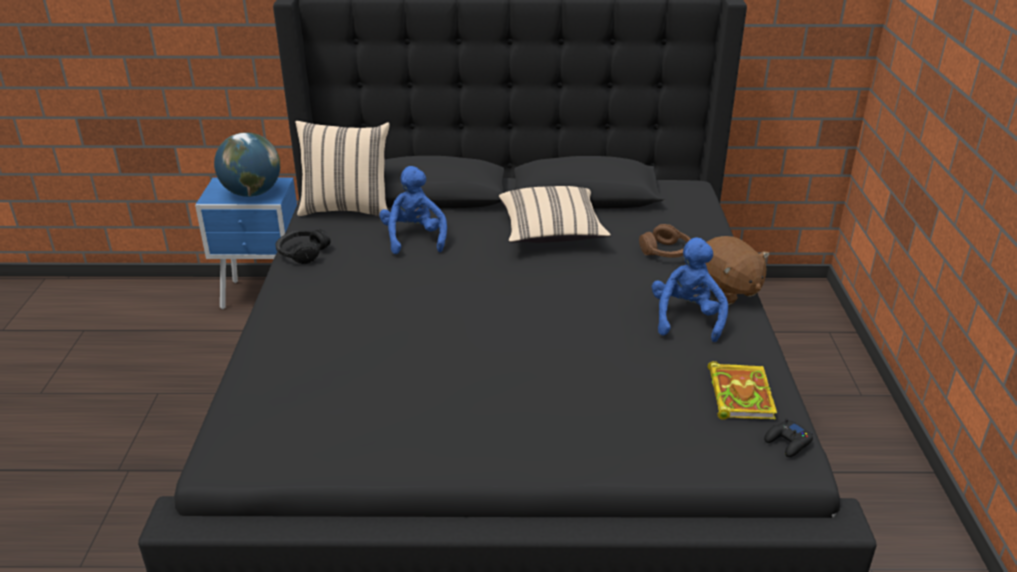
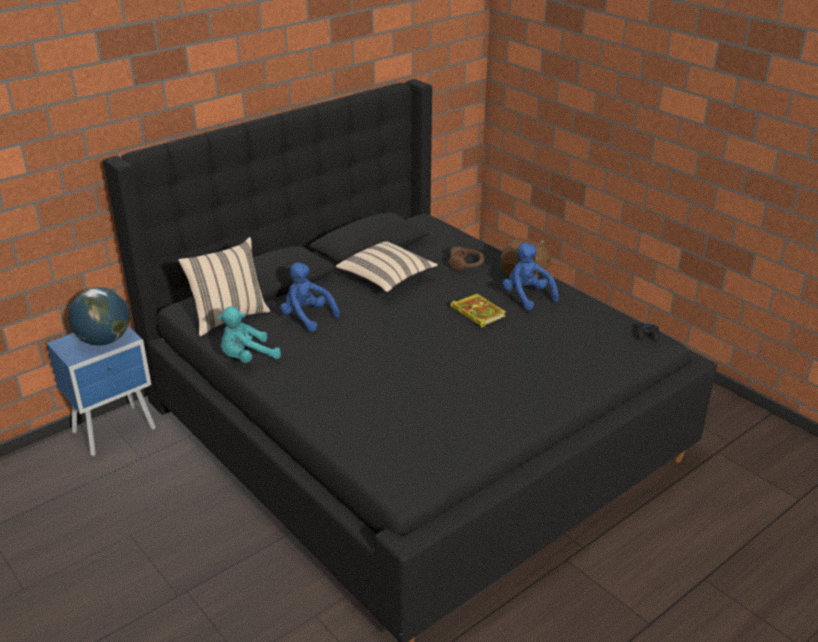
camera: 40 degrees left, 0 degrees up
black headphones [275,229,331,264] -> turquoise plush toy [217,306,281,363]
book [708,361,777,420] -> book moved to [450,294,506,327]

